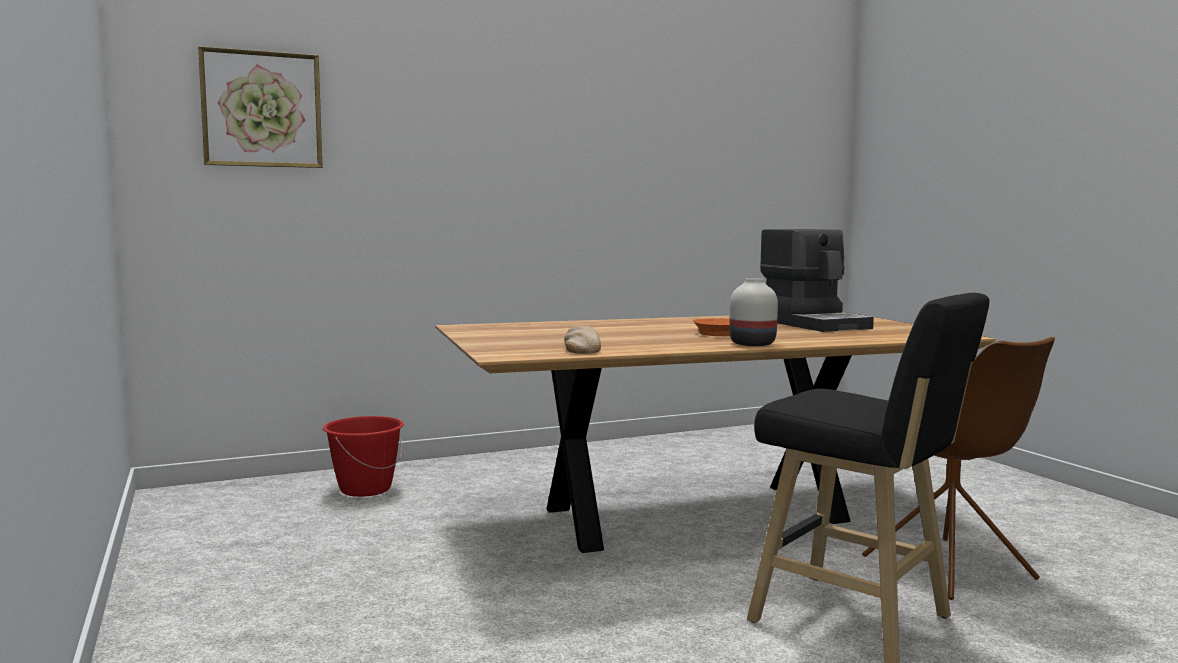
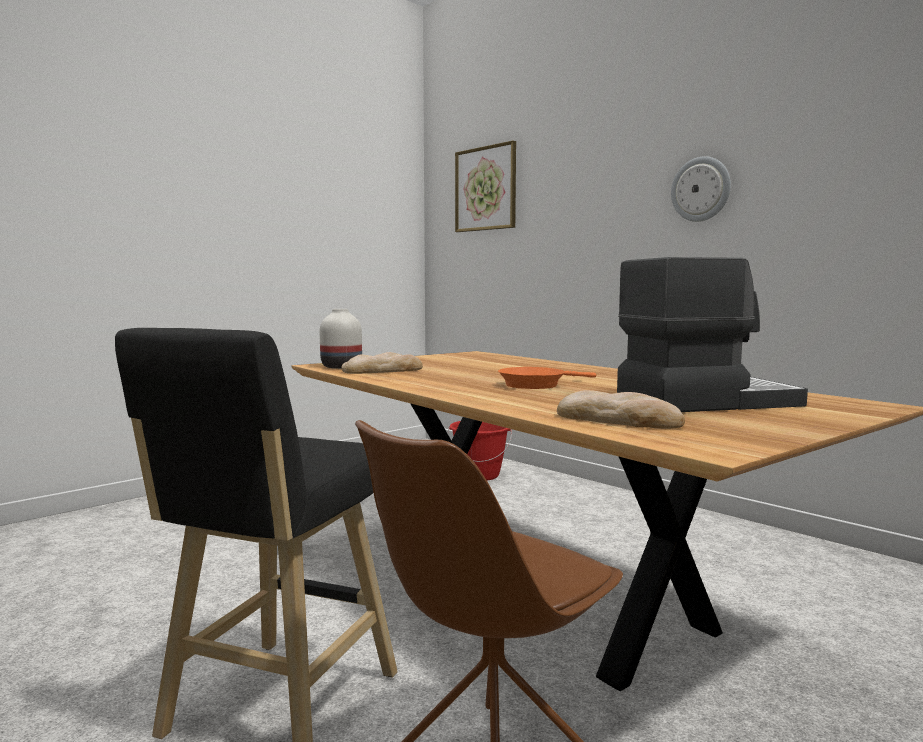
camera: 70 degrees right, 0 degrees up
white vase [729,278,778,346] -> white vase moved to [320,309,362,369]
coffee machine [760,229,874,332] -> coffee machine turned 150 degrees counterclockwise [617,257,808,412]
none -> bread [557,390,685,429]
none -> wall clock [671,156,731,222]

